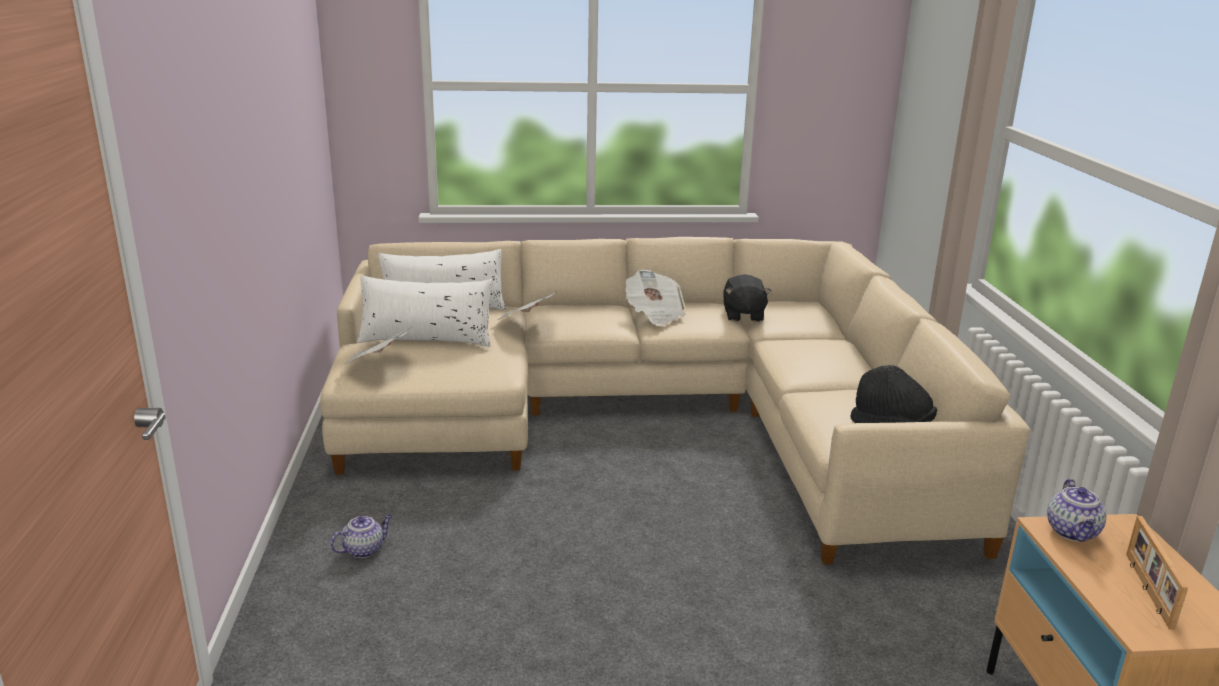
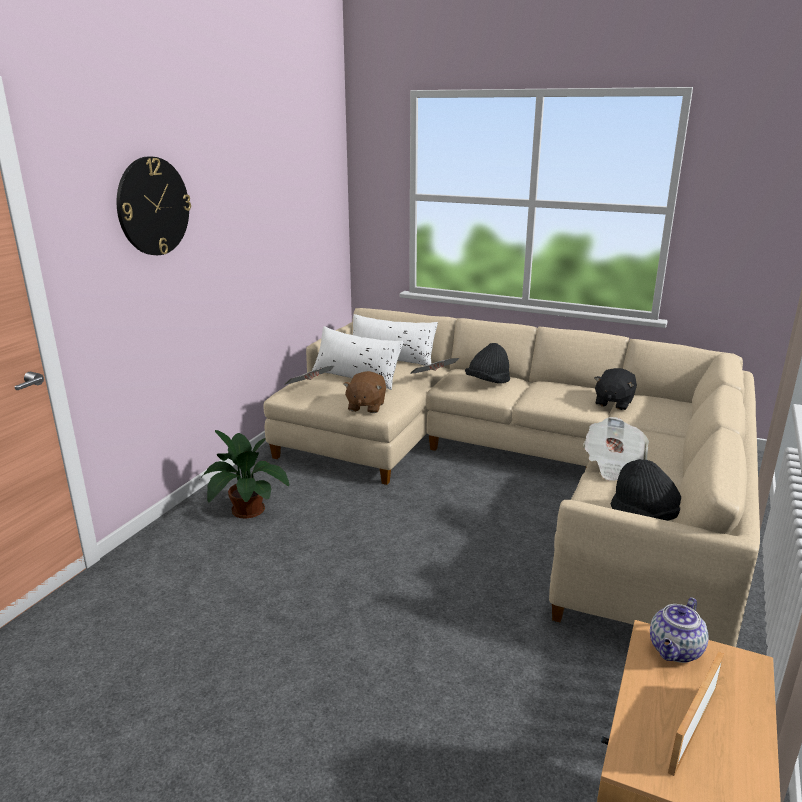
camera: 30 degrees right, 0 degrees up
teapot [330,514,392,558] -> potted plant [200,430,289,519]
newspaper [626,269,686,326] -> newspaper moved to [583,417,649,481]
none -> wall clock [117,156,191,255]
none -> brown plush toy [343,371,386,413]
none -> black hat [465,343,510,384]

